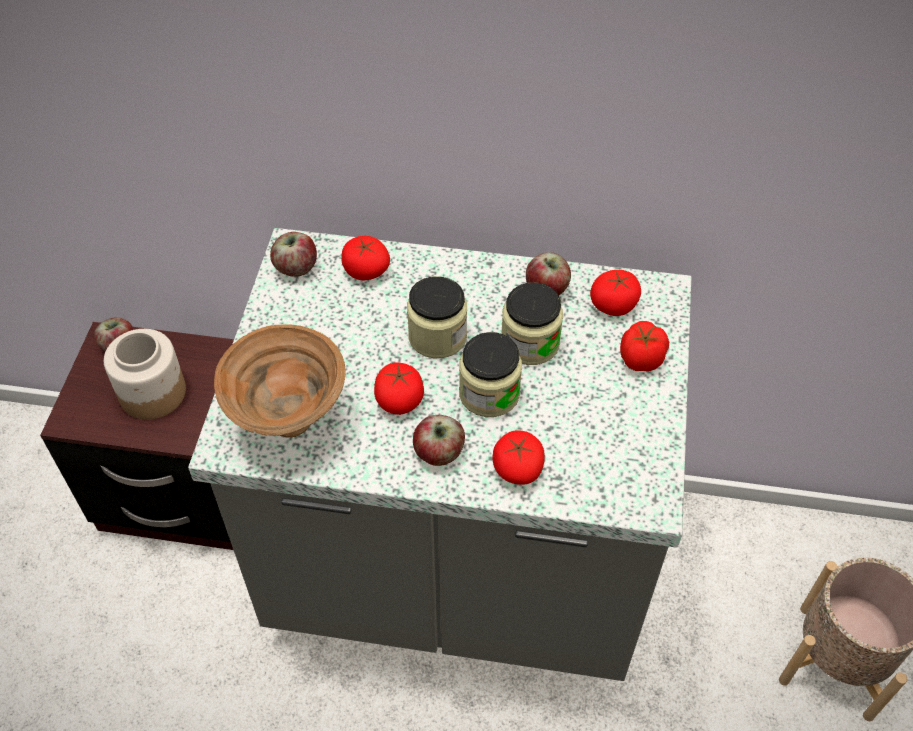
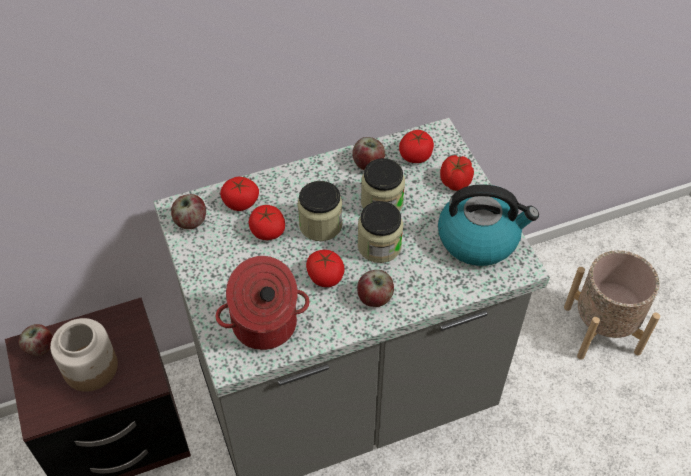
camera: 30 degrees left, 0 degrees up
brown bowl [214,324,345,438] -> cooking pot [215,256,310,350]
tomato [492,430,545,485] -> tomato moved to [249,205,285,240]
none -> kettle [438,184,539,266]

